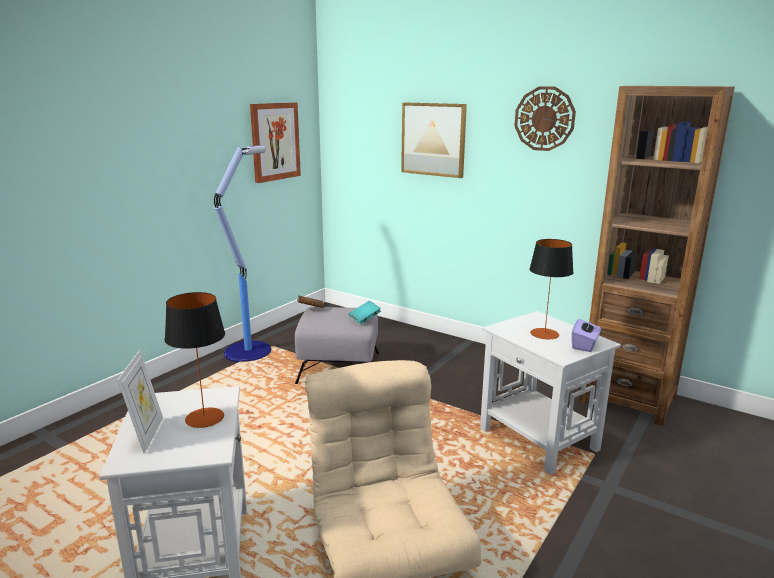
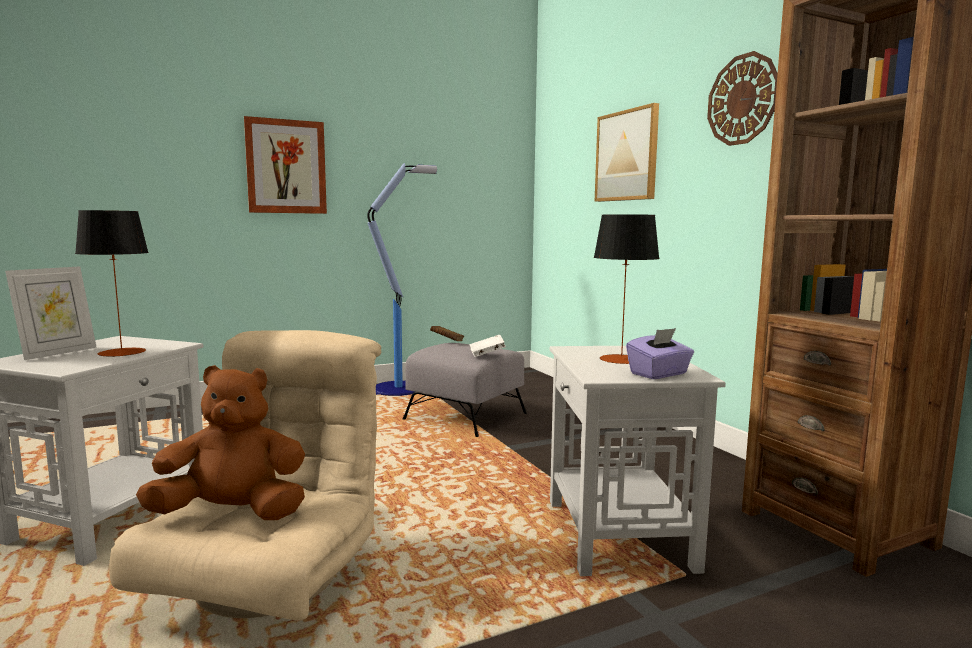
camera: 30 degrees right, 10 degrees down
picture [250,102,301,183] -> picture moved to [244,116,327,214]
turquoise book [349,301,381,324] -> white book [469,335,506,357]
none -> brown plush toy [136,365,305,520]

